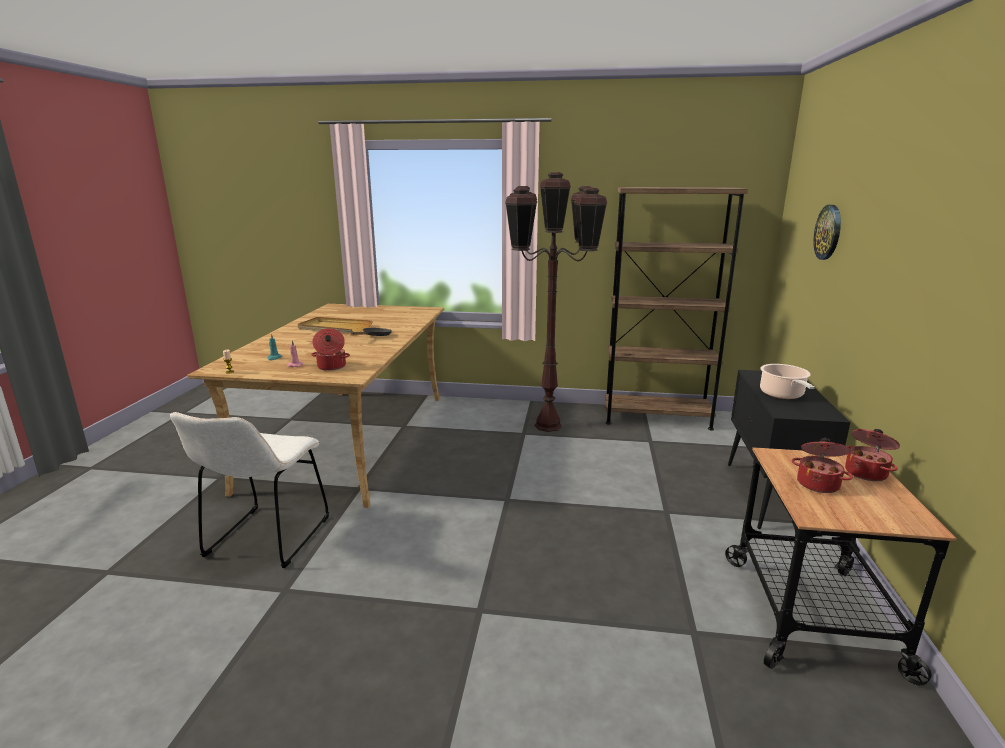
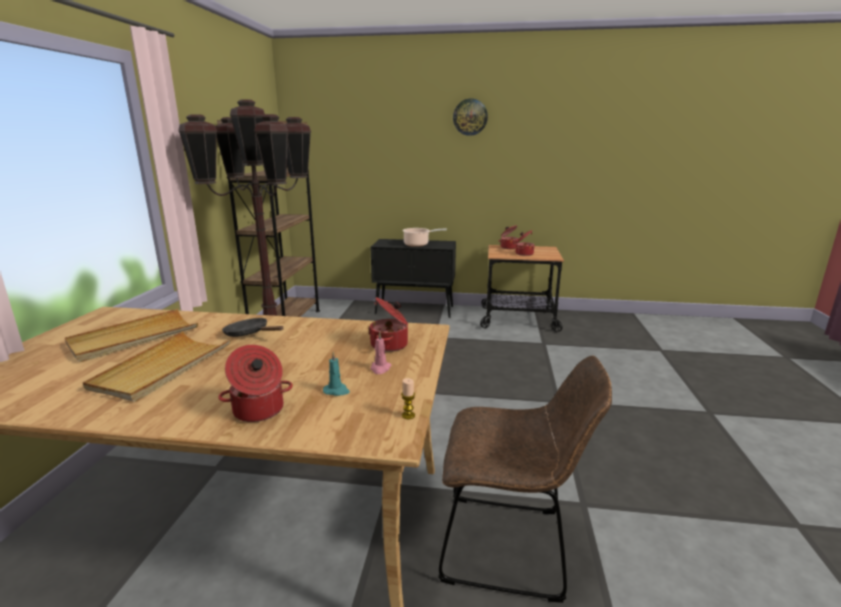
camera: 90 degrees left, 0 degrees up
white chair [170,412,329,568] -> brown chair [438,356,612,603]
wall clock [813,205,841,260] -> wall clock moved to [453,99,488,136]
none -> beige tray [65,309,198,362]
none -> cooking pot [218,345,293,422]

